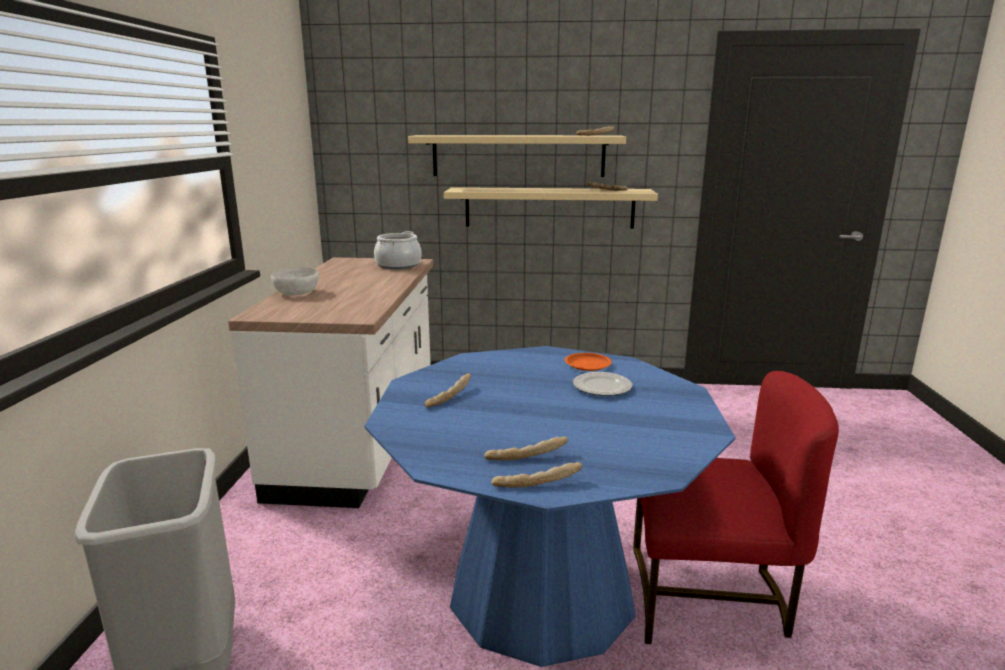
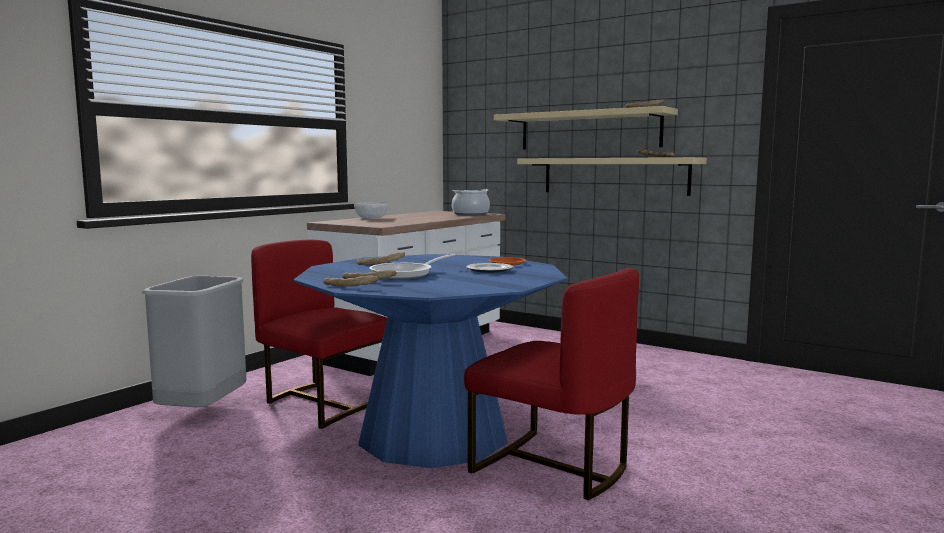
camera: 30 degrees right, 10 degrees down
none -> red chair [251,240,387,429]
none -> frying pan [369,254,456,279]

